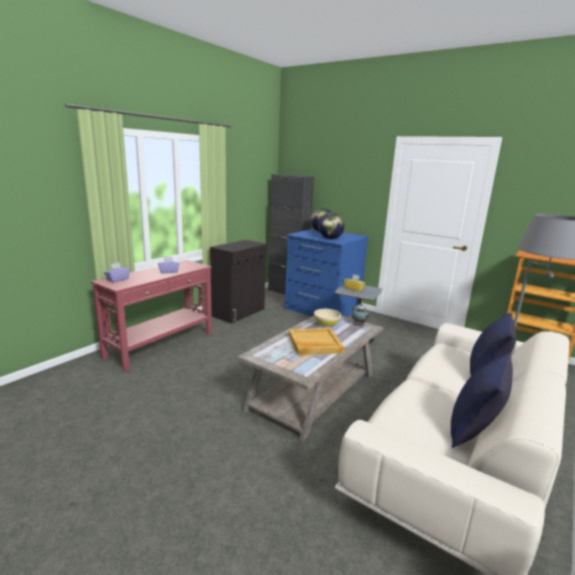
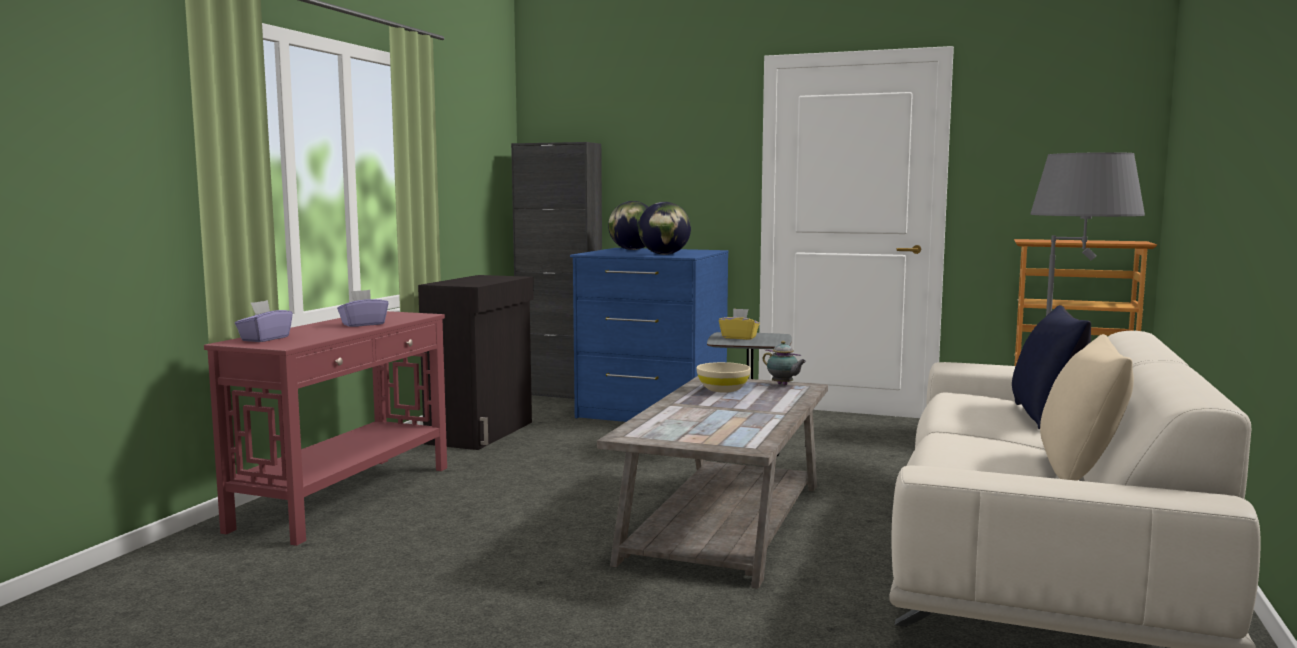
camera: 15 degrees left, 10 degrees down
beige tray [289,328,344,356] -> none
blue pillow [451,353,513,448] -> beige pillow [1040,334,1134,481]

